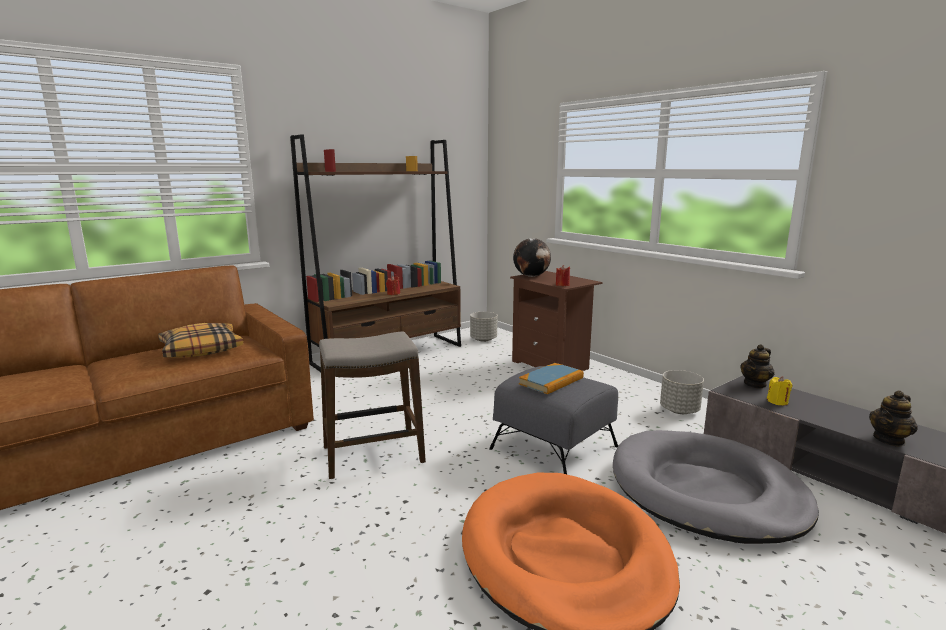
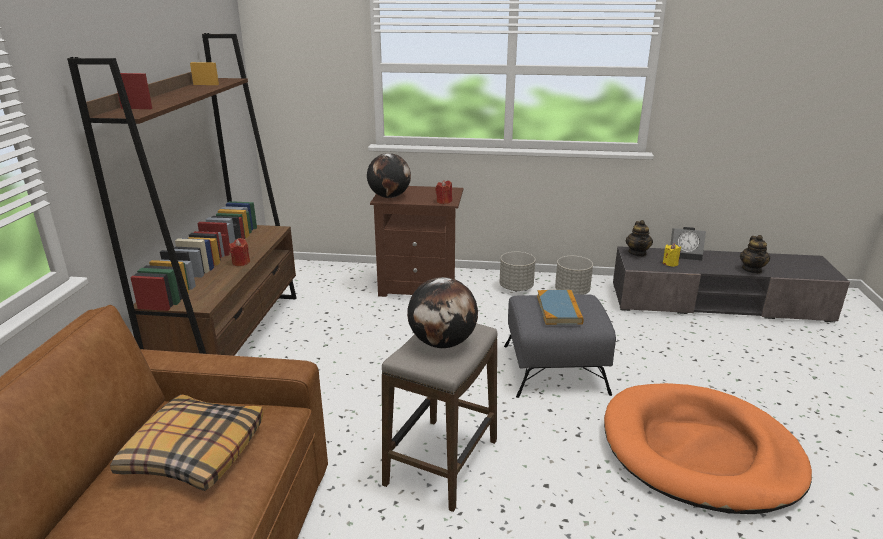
camera: 45 degrees left, 10 degrees up
grey planter [470,312,497,342] -> grey planter moved to [500,252,535,291]
grey dog bed [613,430,819,544] -> none
none -> globe [407,277,478,348]
none -> alarm clock [670,227,706,260]

